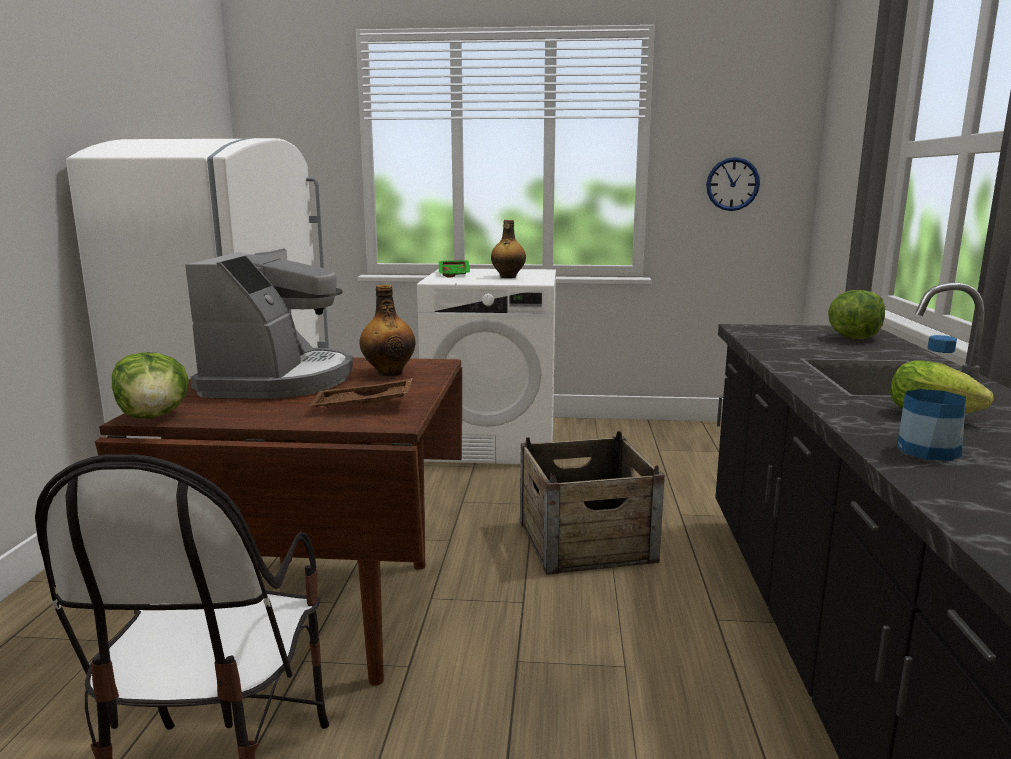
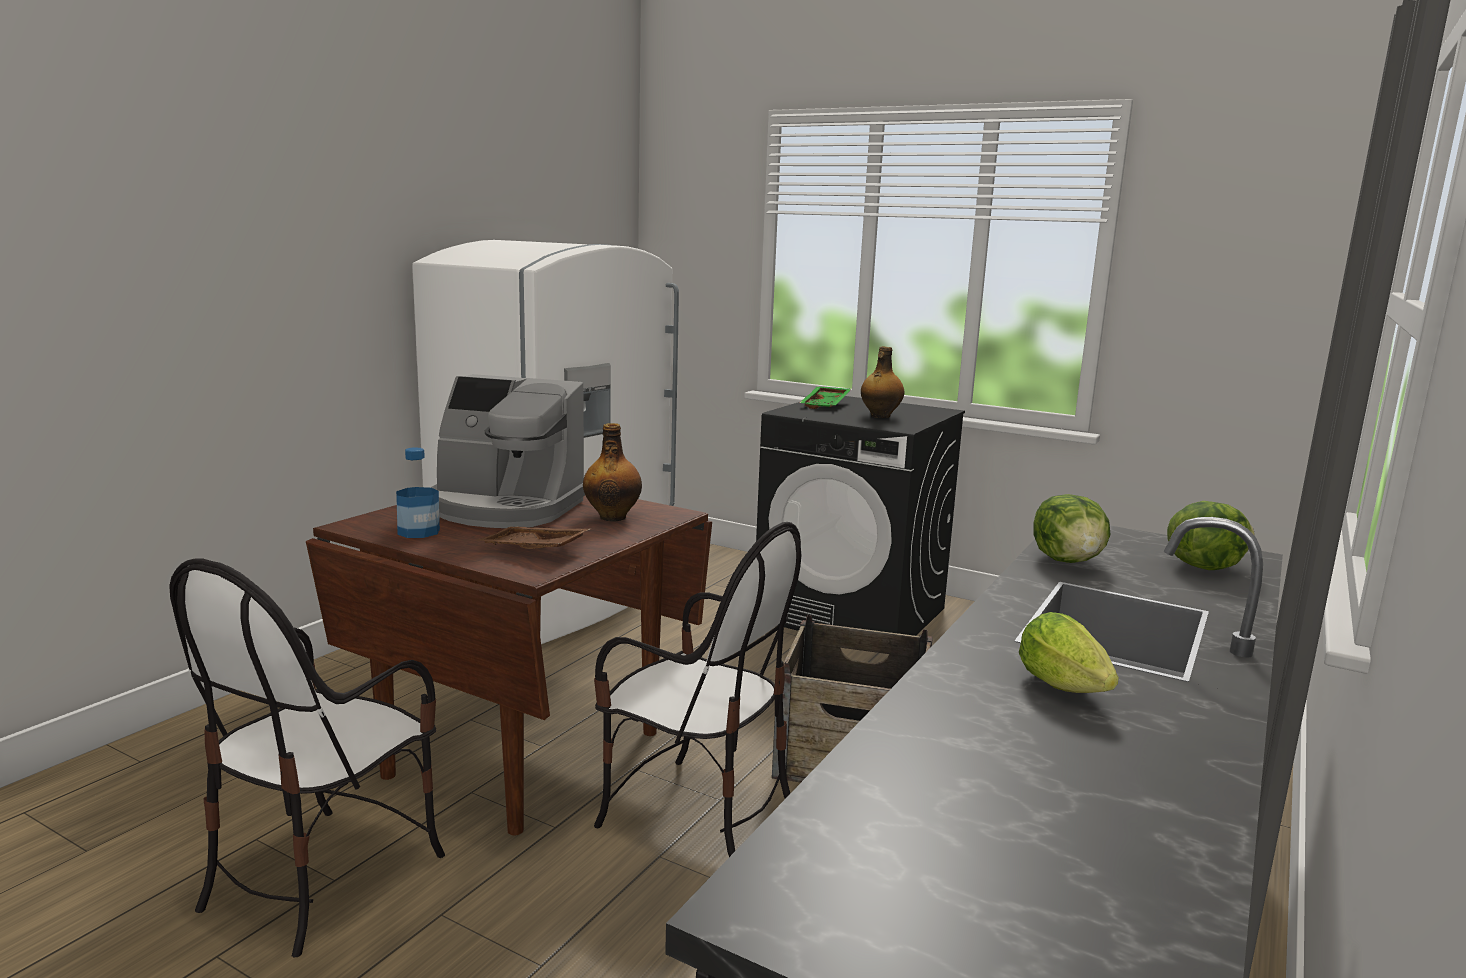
camera: 25 degrees right, 0 degrees up
lettuce [112,352,189,419] -> lettuce moved to [1033,494,1111,563]
coffee machine [185,252,353,399] -> coffee machine turned 75 degrees clockwise [430,374,585,528]
white washing machine [417,269,556,464] -> black washing machine [756,396,965,636]
wall clock [706,157,760,211] -> none
bottle [897,335,966,461] -> bottle moved to [396,447,440,538]
none -> chair [594,522,801,857]

